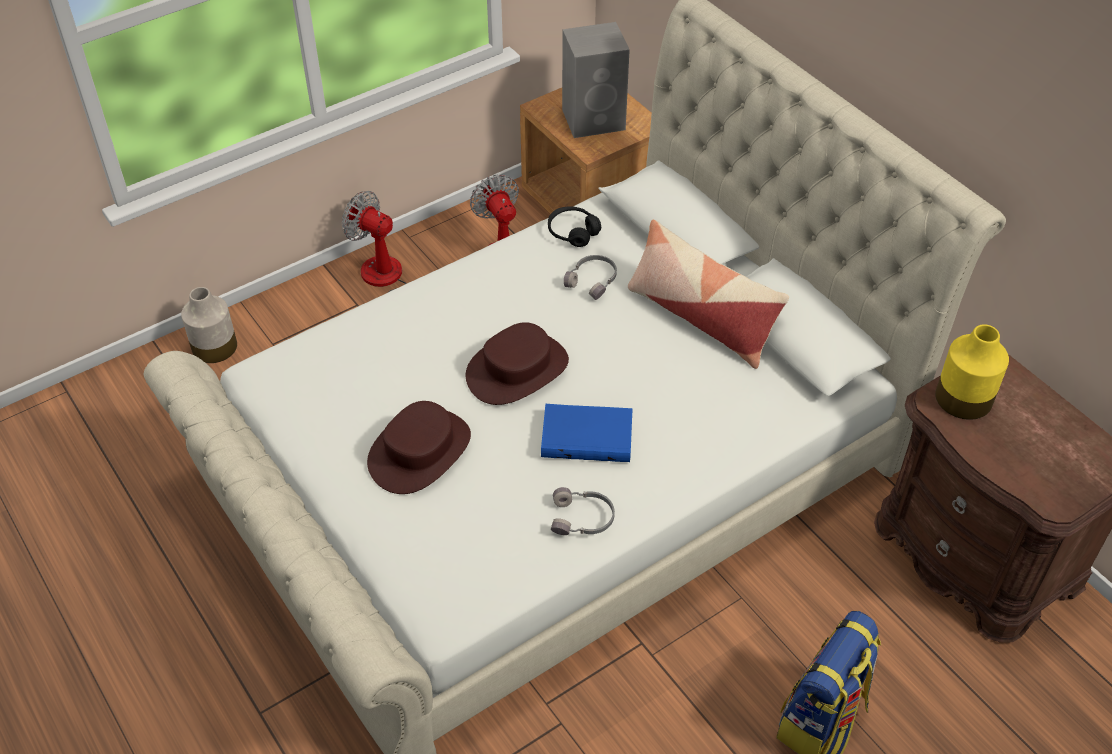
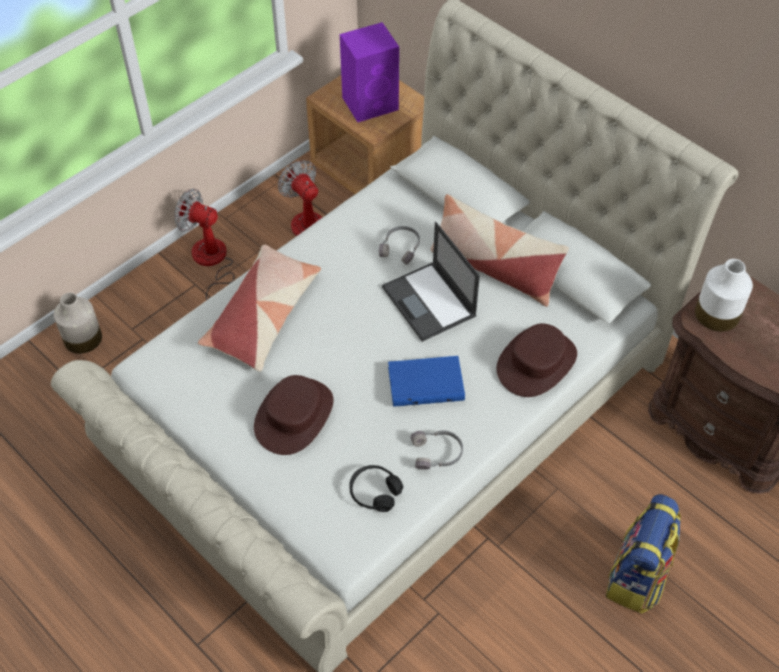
camera: 10 degrees left, 5 degrees up
brown hat [466,322,569,405] -> brown hat moved to [496,323,577,397]
black headphones [548,206,601,247] -> black headphones moved to [349,465,403,512]
grey speaker [562,22,630,138] -> purple speaker [340,22,399,122]
yellow vase [935,324,1009,420] -> white vase [695,259,753,332]
none -> pillow [198,245,321,372]
none -> laptop [382,222,480,342]

